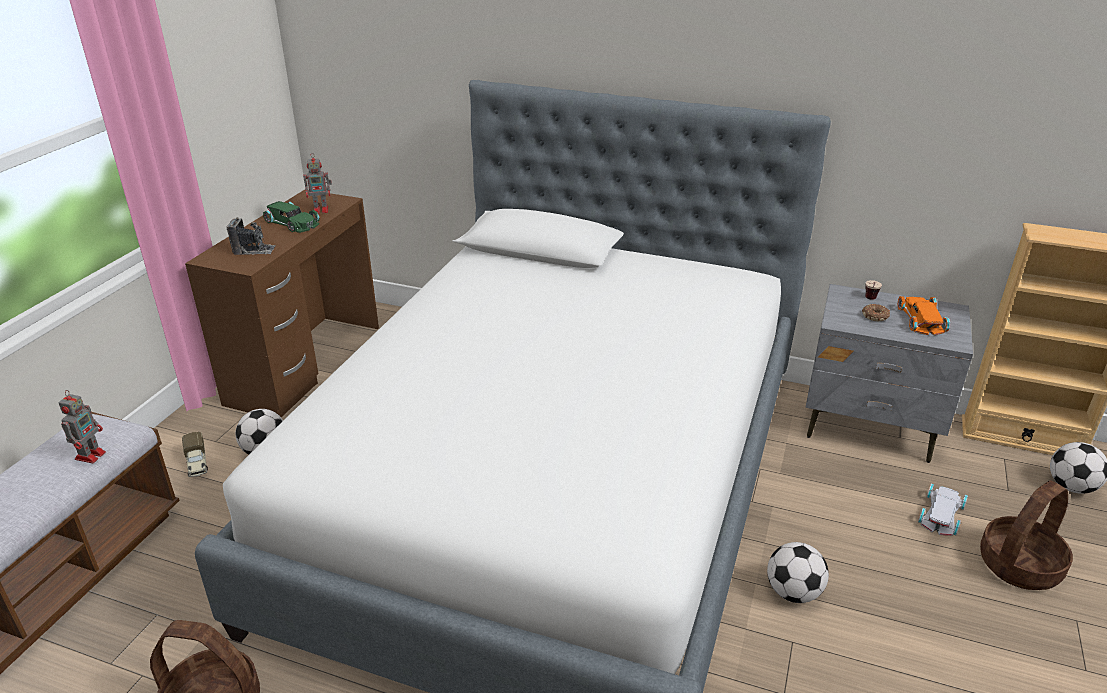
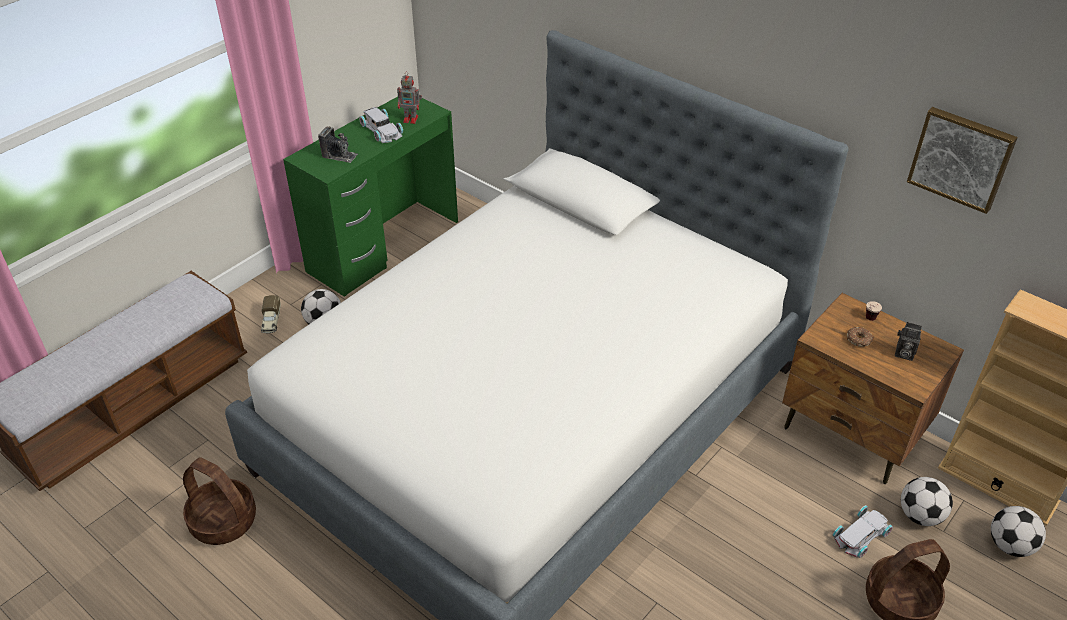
camera: 20 degrees right, 10 degrees up
toy robot [59,390,106,463] -> none
brown desk [185,190,379,417] -> green desk [283,97,458,297]
green toy car [263,201,320,233] -> white toy car [359,107,403,143]
football [767,542,829,603] -> football moved to [901,477,953,526]
grey nightstand [806,284,973,463] -> brown nightstand [782,293,964,484]
orange toy car [898,296,950,335] -> camera [895,322,922,361]
none -> picture [907,107,1018,214]

